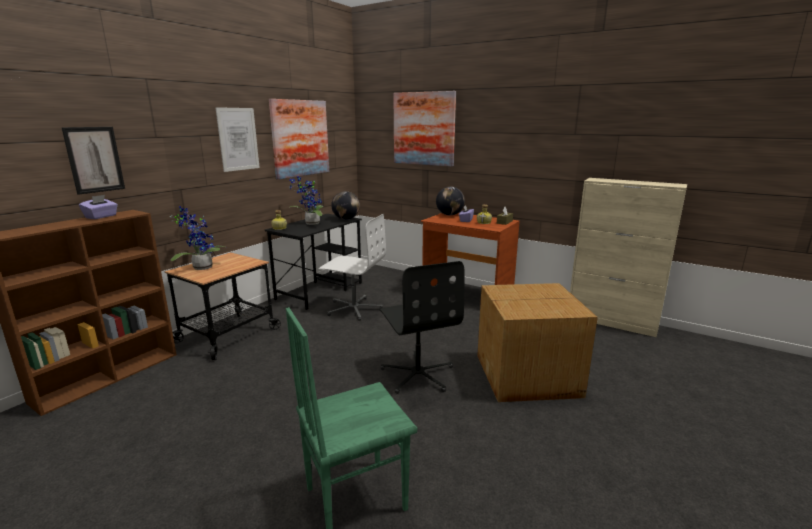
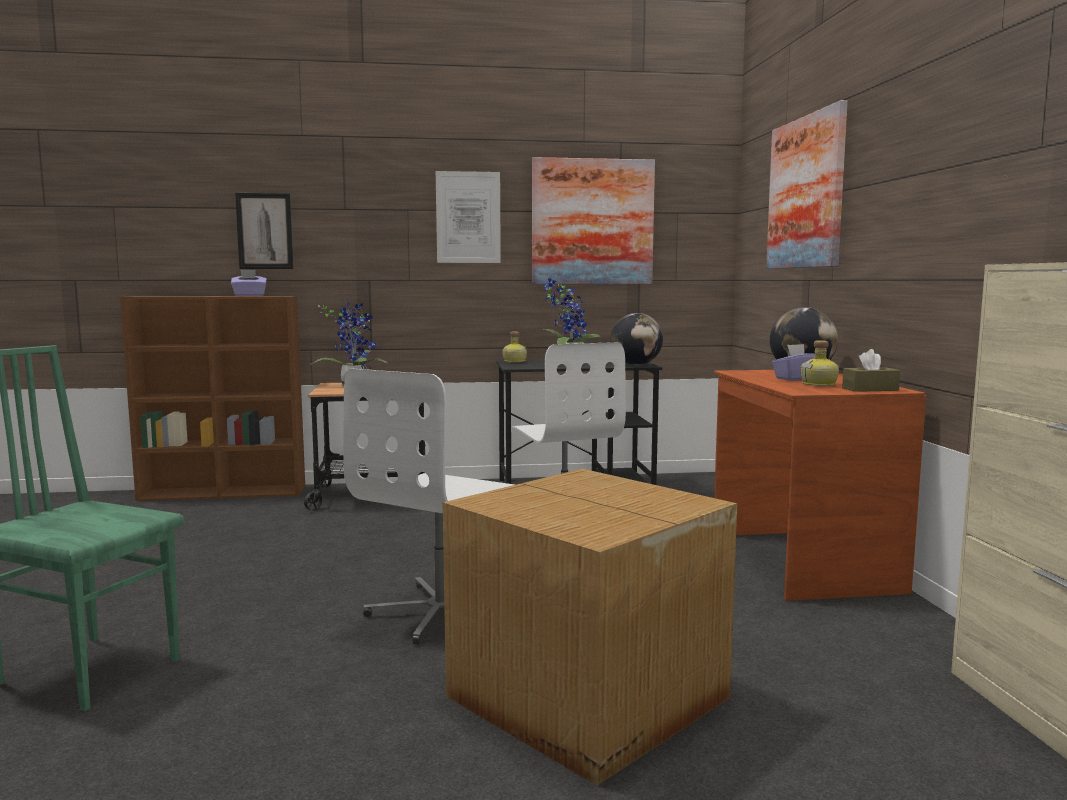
camera: 50 degrees right, 10 degrees down
black office chair [380,261,465,394] -> white office chair [343,368,515,645]

